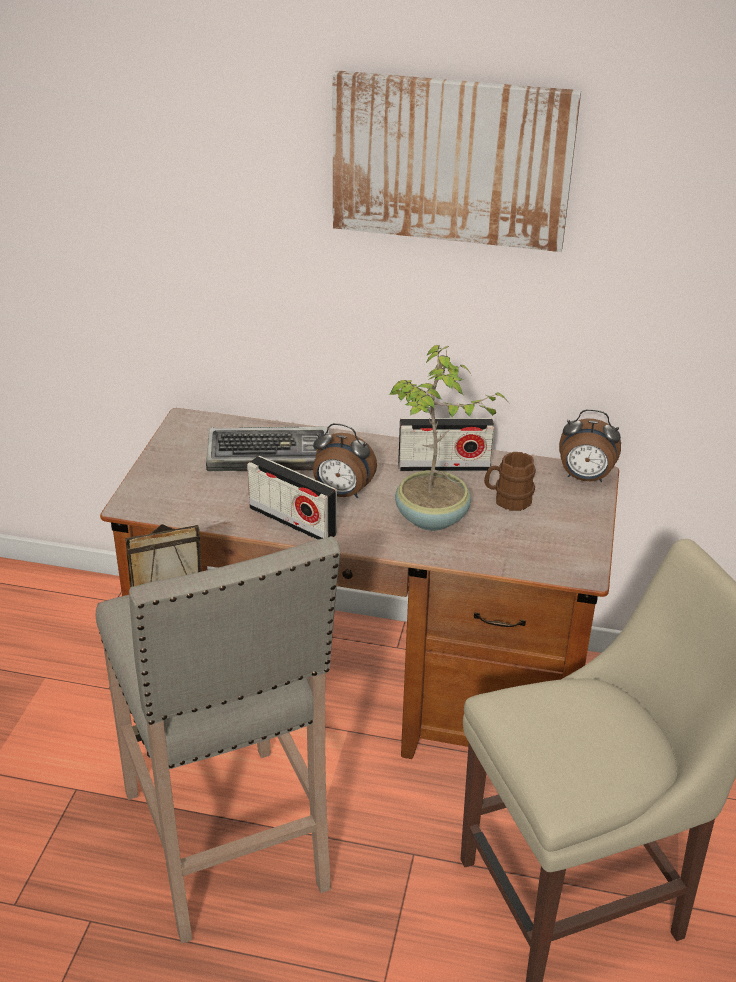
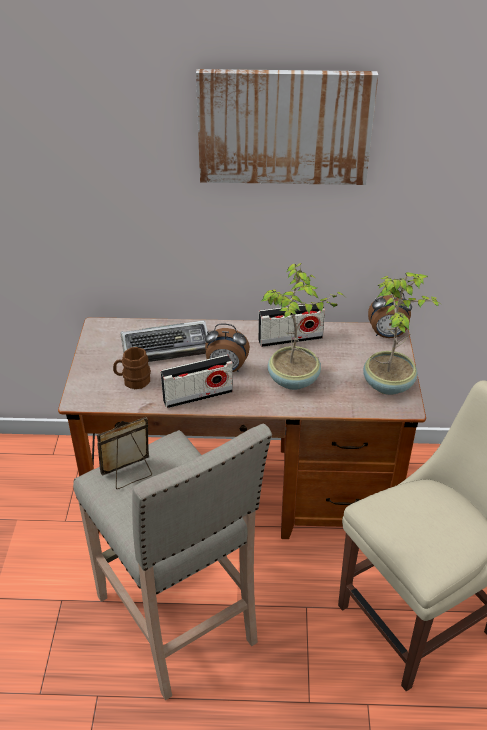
camera: 10 degrees left, 5 degrees up
radio [247,456,337,540] -> radio turned 45 degrees counterclockwise [161,355,233,408]
brown mug [484,452,536,511] -> brown mug moved to [113,347,151,389]
none -> potted plant [363,272,443,395]

